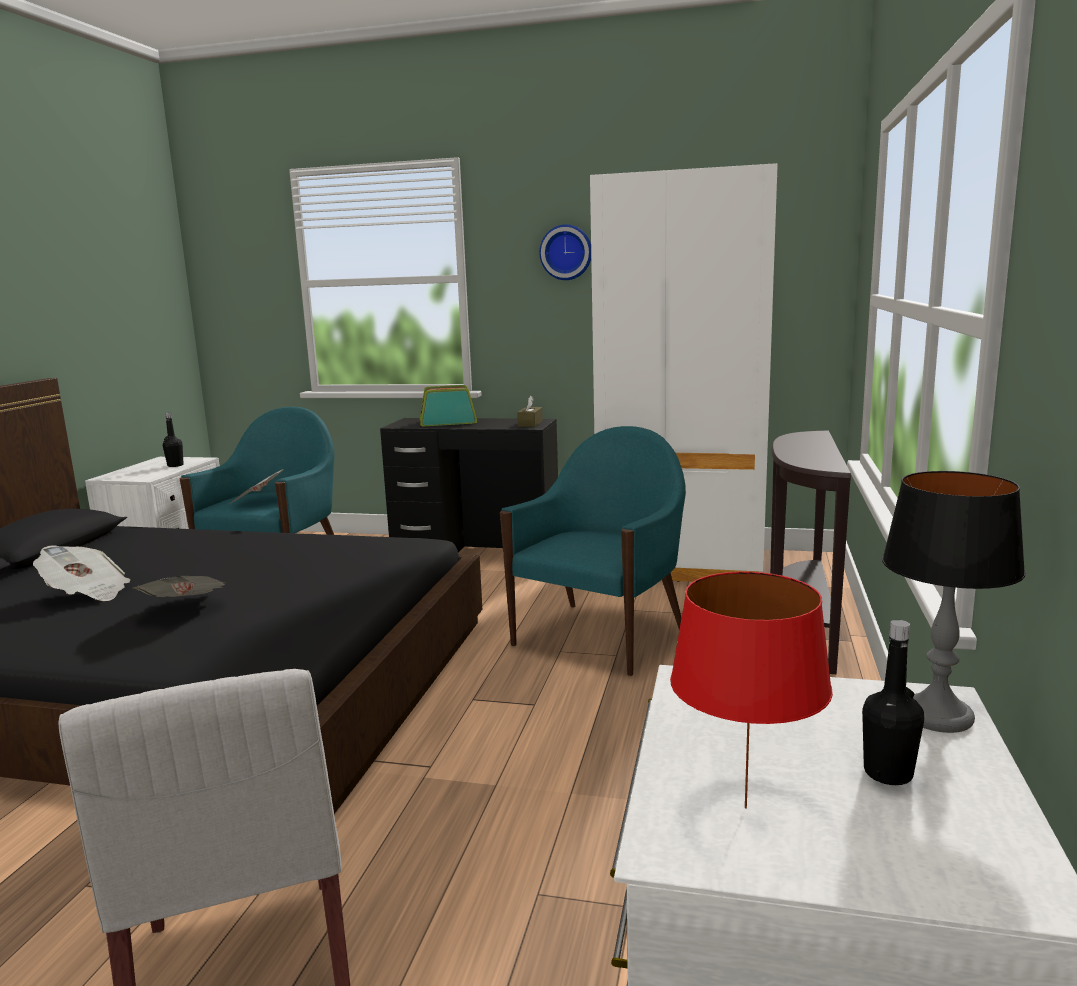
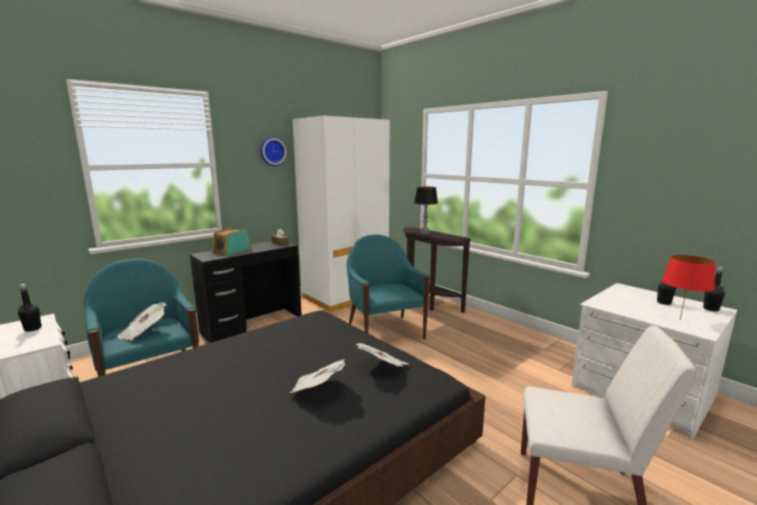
camera: 55 degrees left, 0 degrees up
newspaper [33,545,130,601] -> newspaper moved to [356,343,408,367]
table lamp [882,471,1025,733] -> table lamp moved to [414,186,438,234]
none -> black bottle [703,267,725,312]

